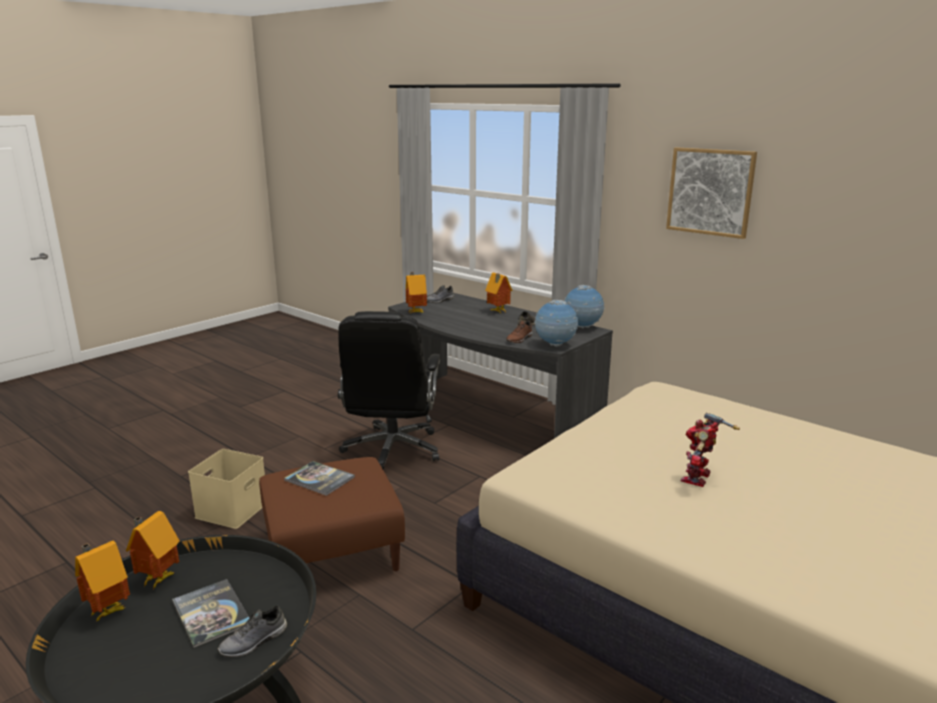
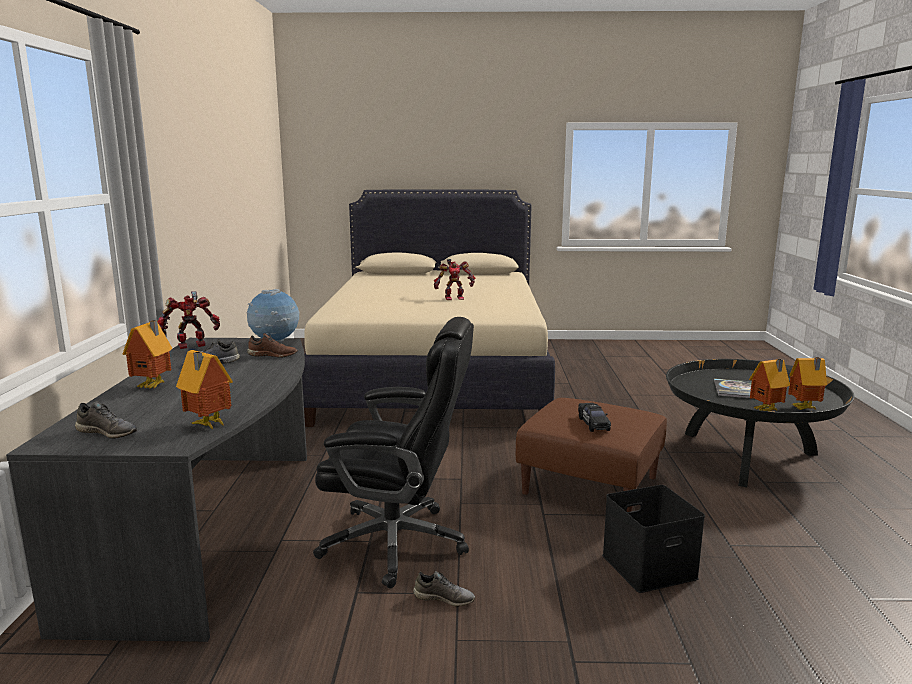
camera: 130 degrees left, 5 degrees down
beige storage box [188,449,265,529] -> black storage box [602,485,705,593]
grey shoe [217,606,287,657] -> grey shoe moved to [413,571,475,607]
book [284,461,355,496] -> black toy car [578,403,611,432]
black office chair [338,311,441,470] -> black office chair turned 45 degrees clockwise [313,317,474,588]
globe [564,285,605,328] -> toy robot [157,291,220,349]
picture [666,147,757,239] -> none

